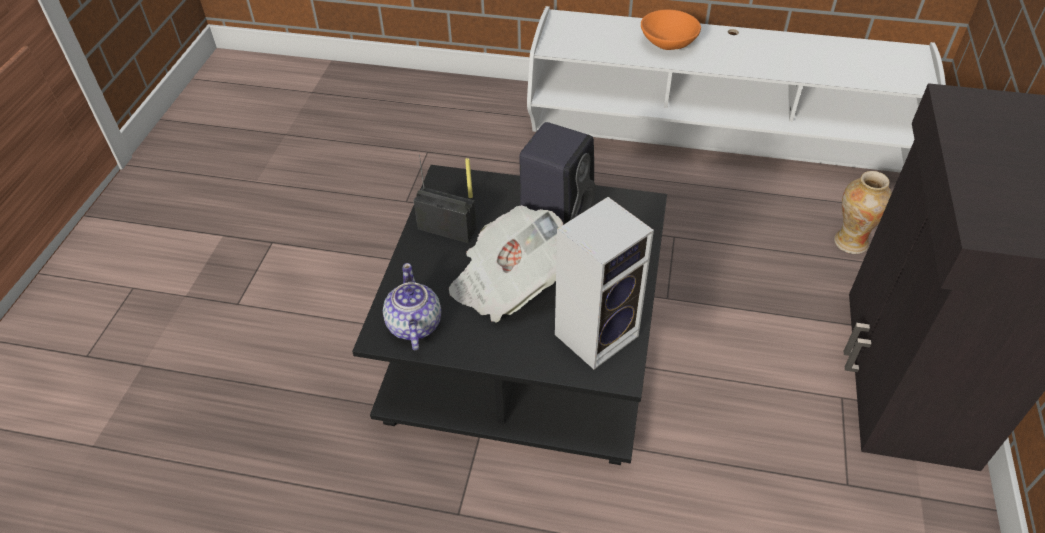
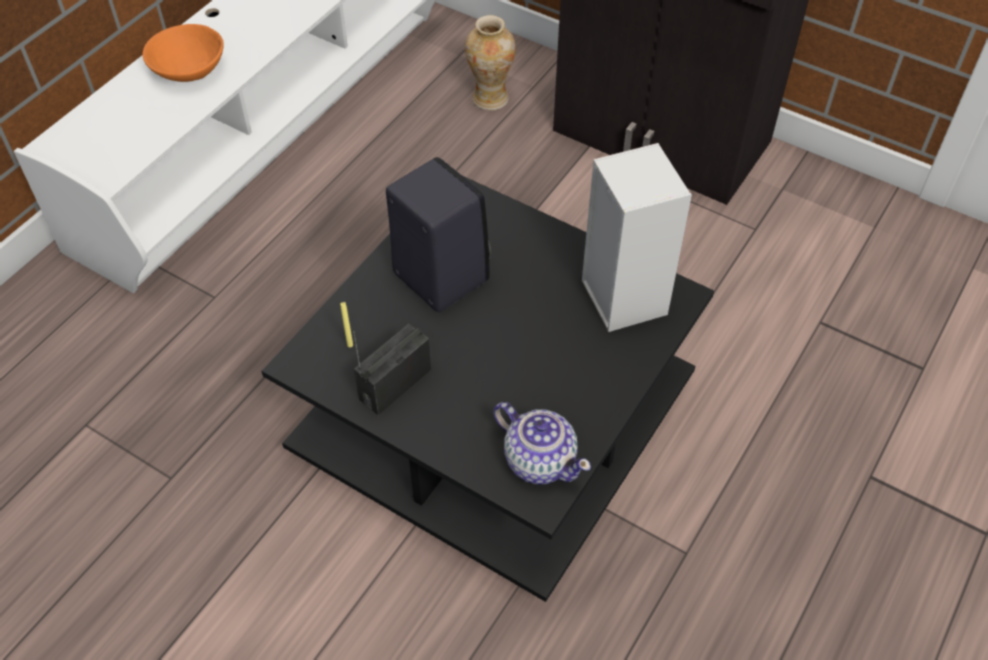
camera: 70 degrees left, 5 degrees up
teapot [383,263,441,350] -> teapot turned 150 degrees counterclockwise [494,402,591,484]
newspaper [449,205,563,323] -> none

